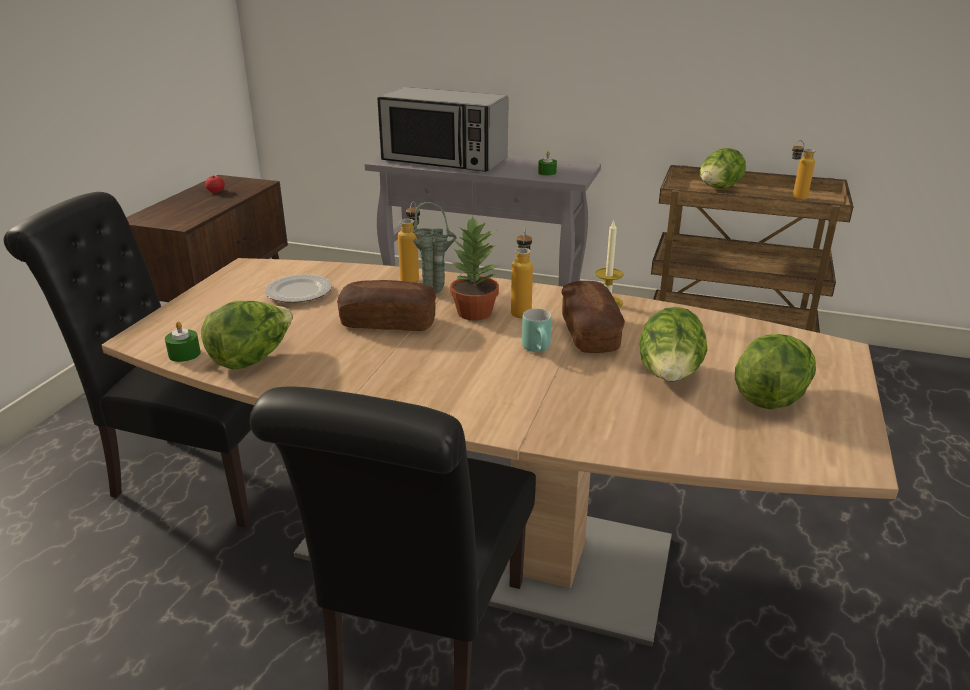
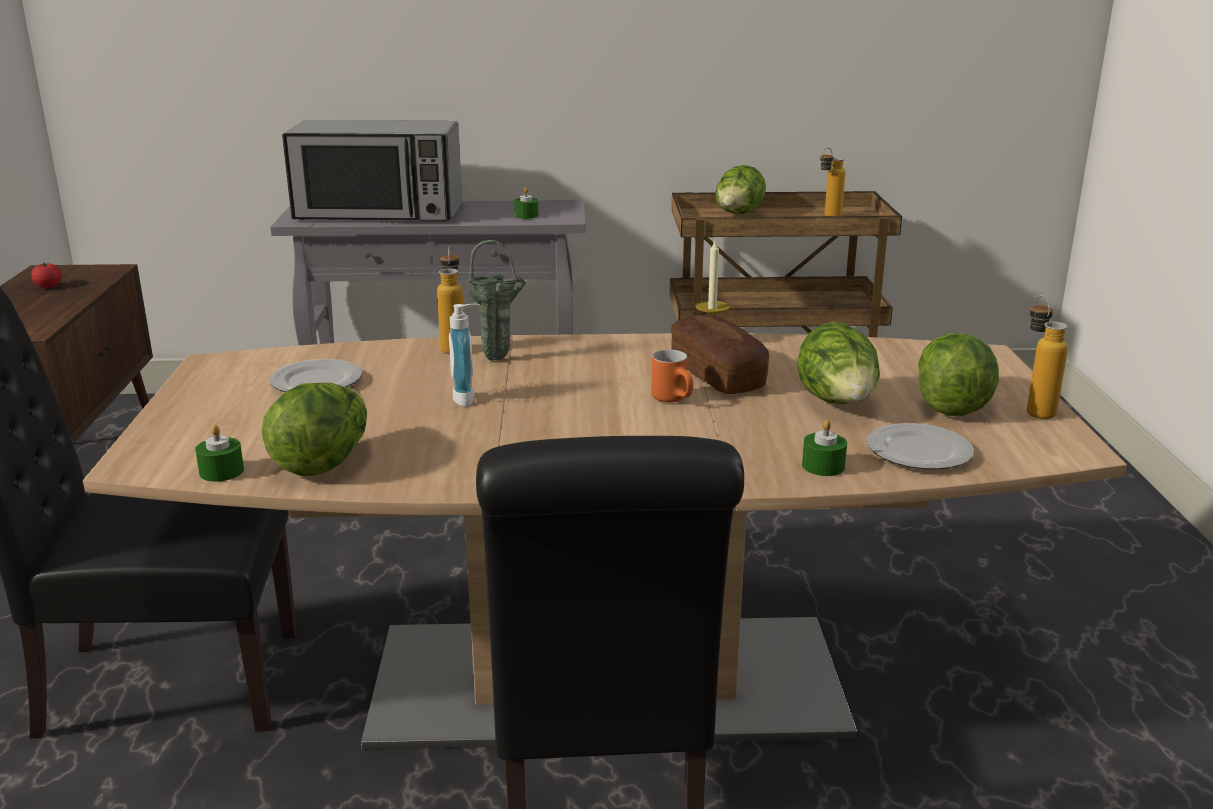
camera: 20 degrees left, 5 degrees down
bread [337,280,436,331] -> soap dispenser [449,304,480,407]
potted plant [450,216,499,320] -> none
bottle [511,228,533,318] -> bottle moved to [1027,295,1068,419]
turquoise mug [522,309,552,352] -> orange mug [651,350,693,402]
none -> green candle [802,420,847,476]
none -> plate [867,423,974,470]

